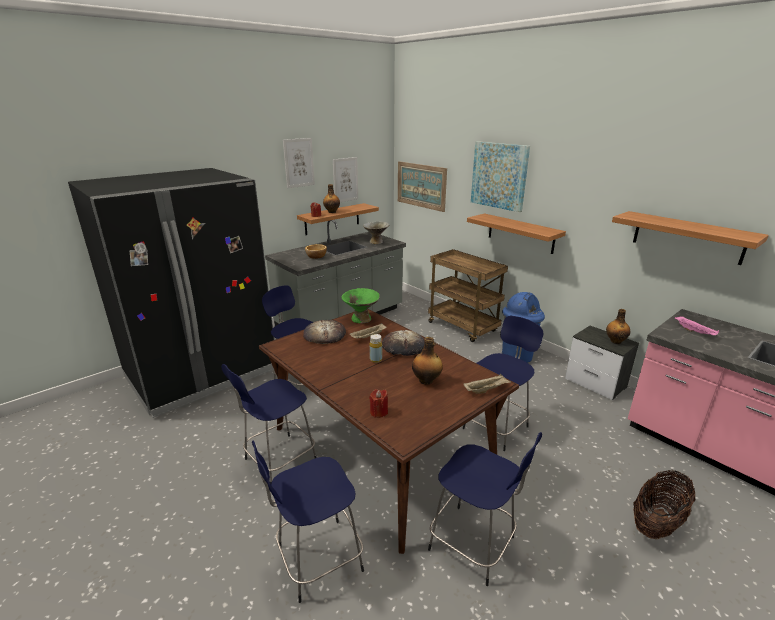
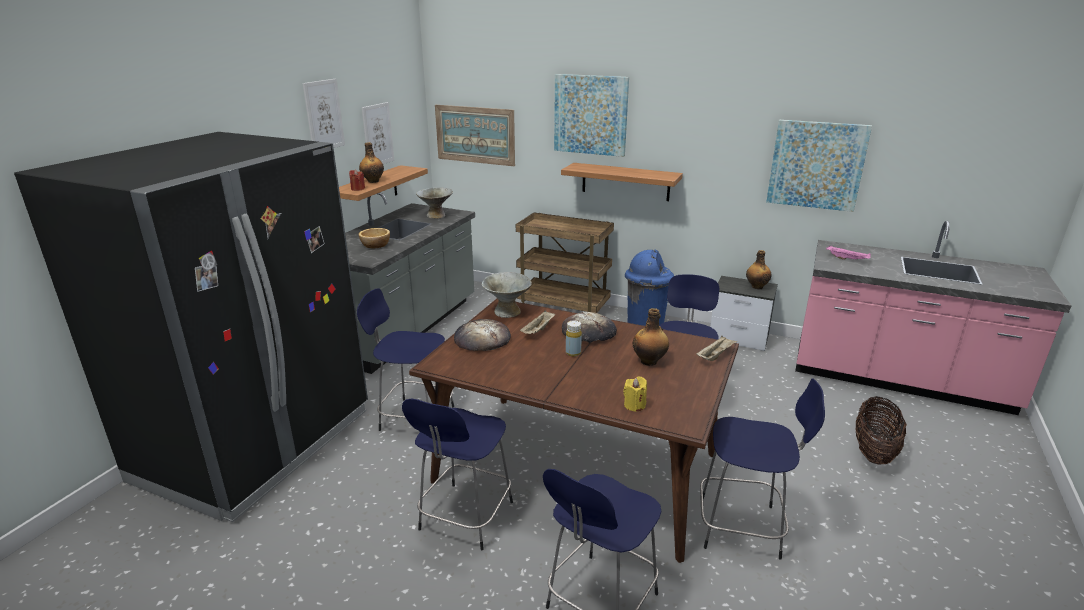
camera: 25 degrees left, 0 degrees up
green bowl [341,288,380,323] -> grey bowl [482,272,532,318]
red candle [369,389,388,418] -> yellow candle [623,376,647,412]
shelf [612,211,769,265] -> picture [766,120,872,212]

